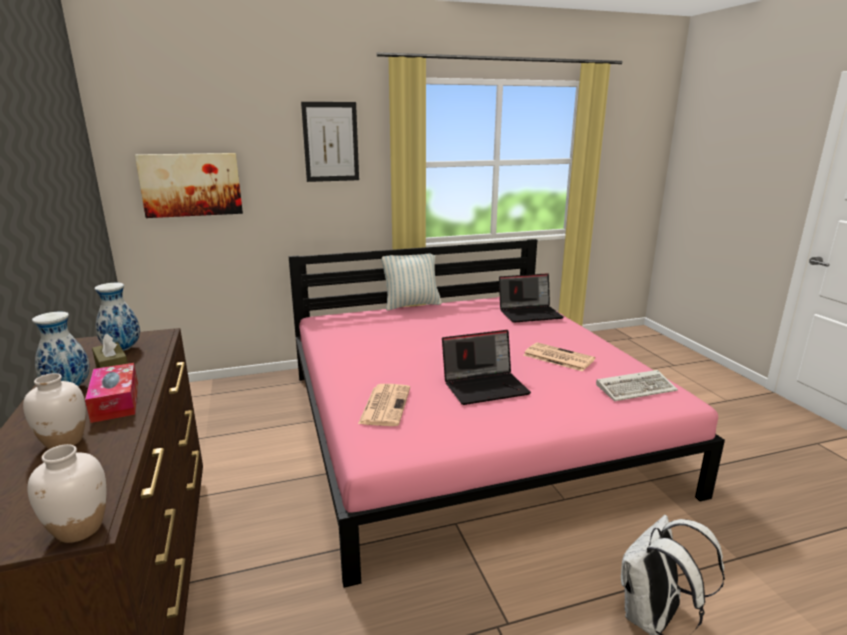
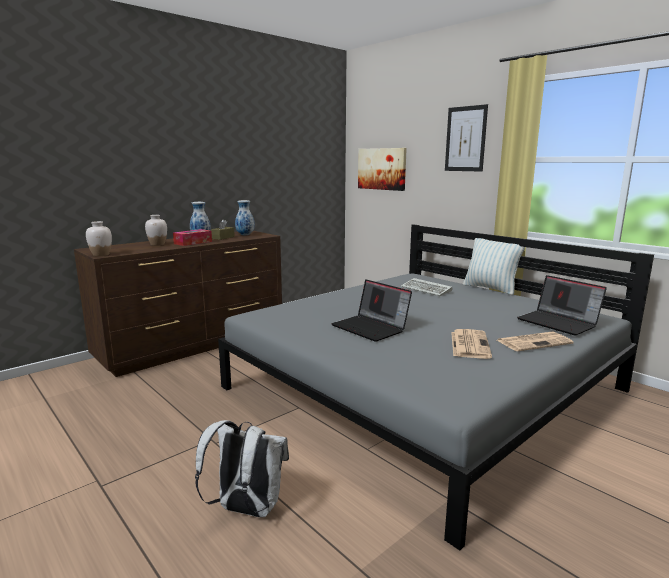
camera: 65 degrees right, 5 degrees down
pink bed [289,239,725,588] -> grey bed [218,224,654,551]
newspaper [358,384,410,426] -> newspaper moved to [497,331,573,352]
keyboard [596,370,678,401] -> keyboard moved to [401,278,452,296]

